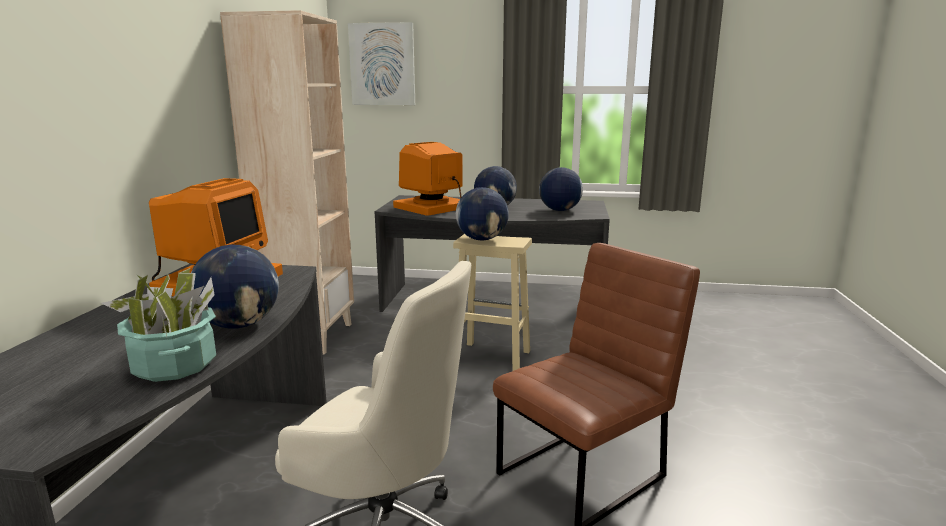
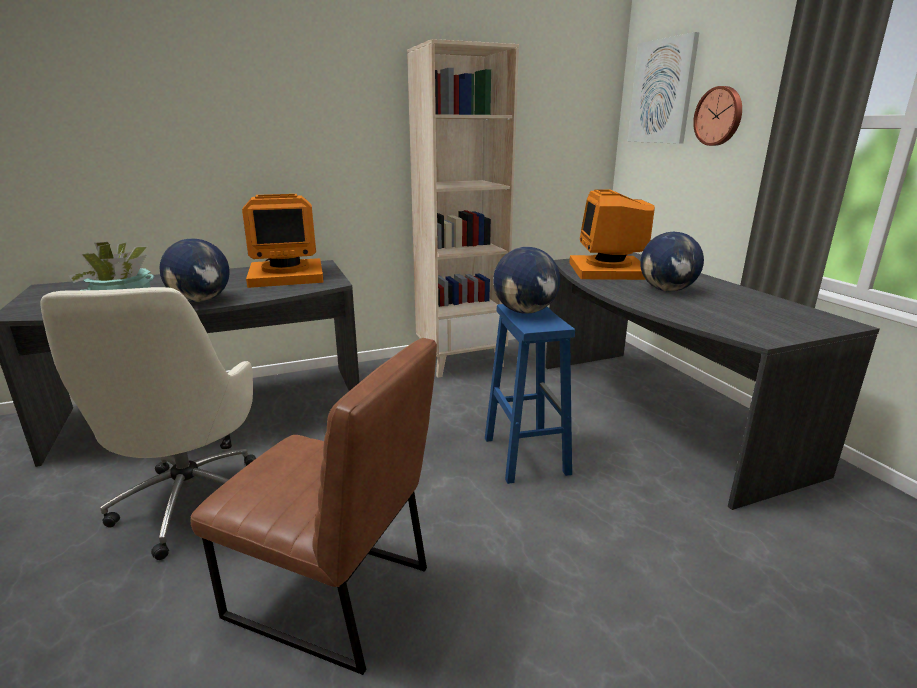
camera: 60 degrees right, 5 degrees up
monitor [393,142,463,216] -> monitor turned 105 degrees counterclockwise [569,189,655,280]
beige stool [453,234,532,371] -> blue stool [485,304,575,484]
globe [539,167,583,211] -> none
none -> wall clock [693,86,742,146]

